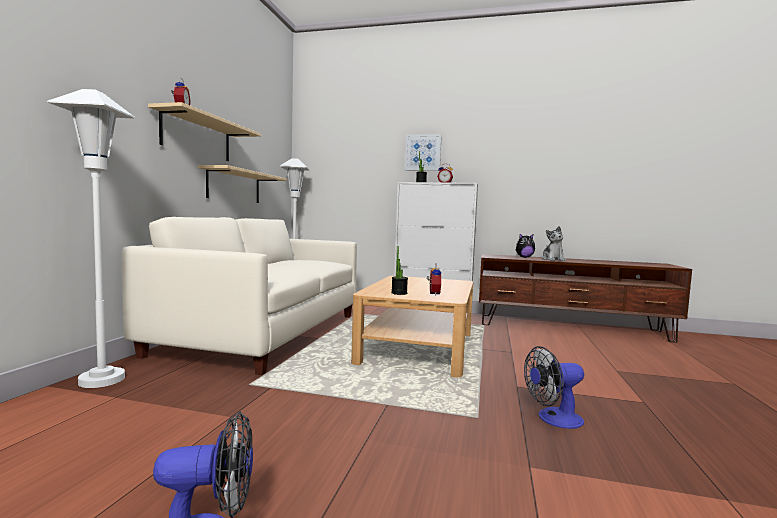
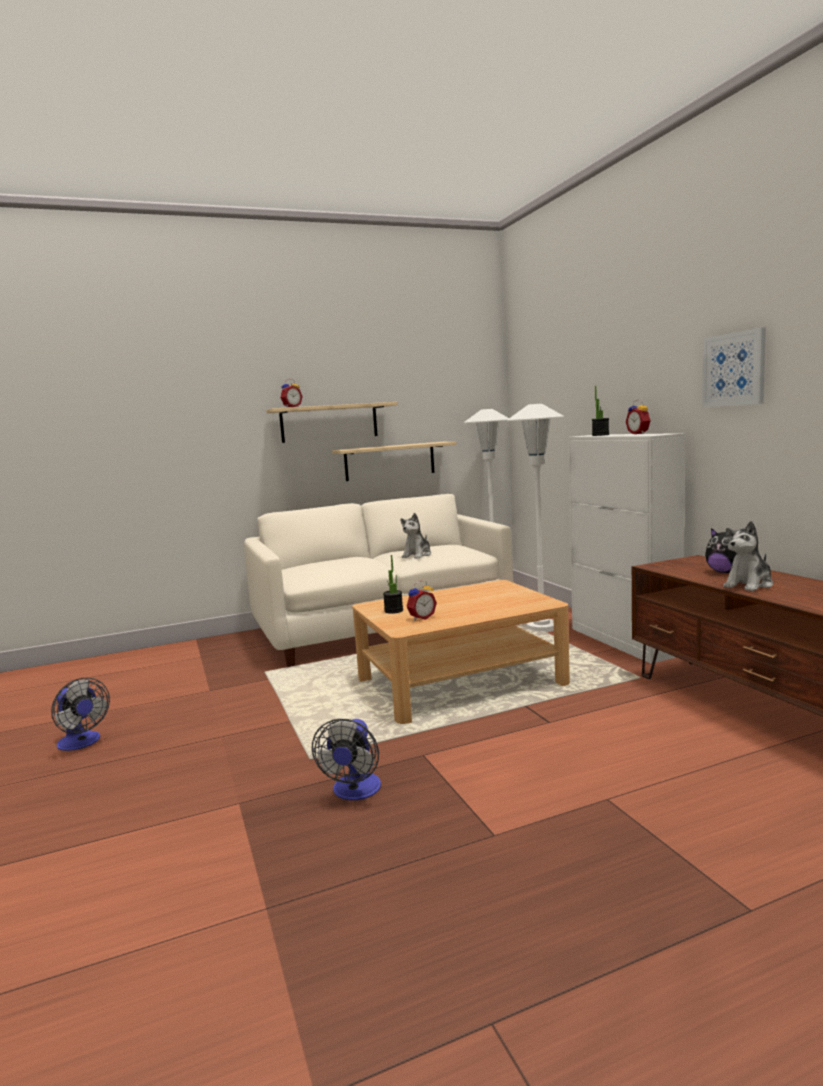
camera: 55 degrees right, 5 degrees up
white floor lamp [47,89,135,388] -> white floor lamp moved to [507,404,565,632]
picture [405,134,442,171] -> picture moved to [702,327,766,407]
fan [524,346,584,429] -> fan turned 120 degrees counterclockwise [312,719,381,800]
none -> plush toy [400,513,431,559]

